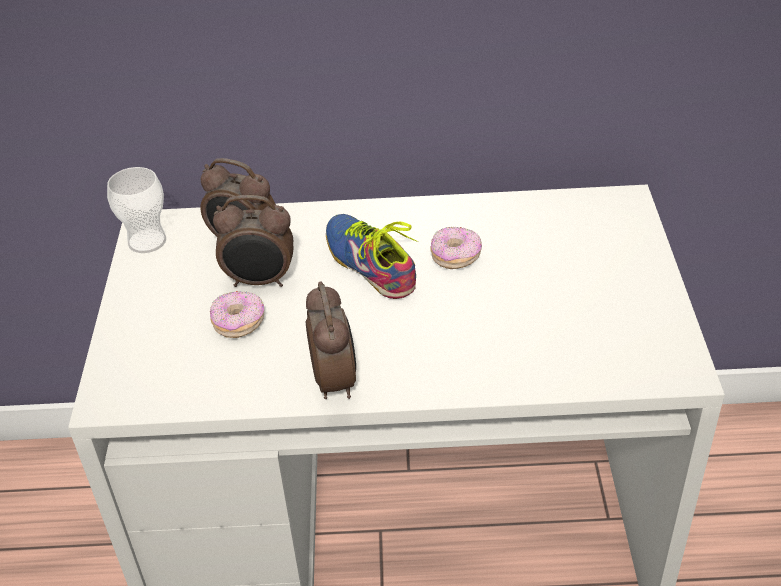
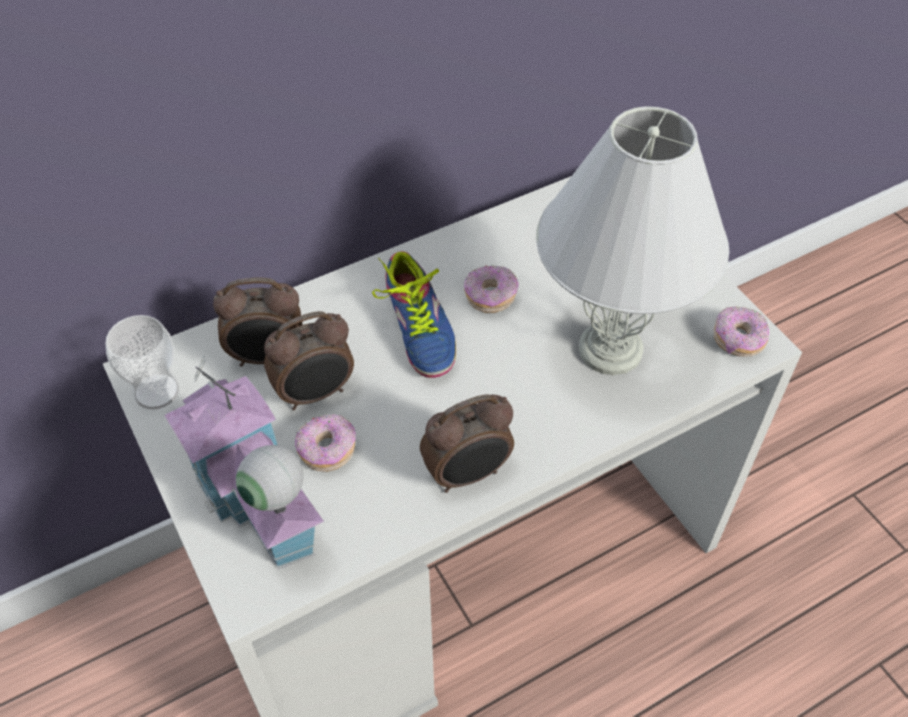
camera: 30 degrees left, 10 degrees up
alarm clock [306,282,356,399] -> alarm clock turned 105 degrees clockwise [420,394,514,493]
shoe [326,214,418,299] -> shoe turned 135 degrees counterclockwise [372,251,456,378]
none -> toy house [164,357,324,569]
none -> white table lamp [536,106,729,375]
none -> donut [714,306,769,357]

